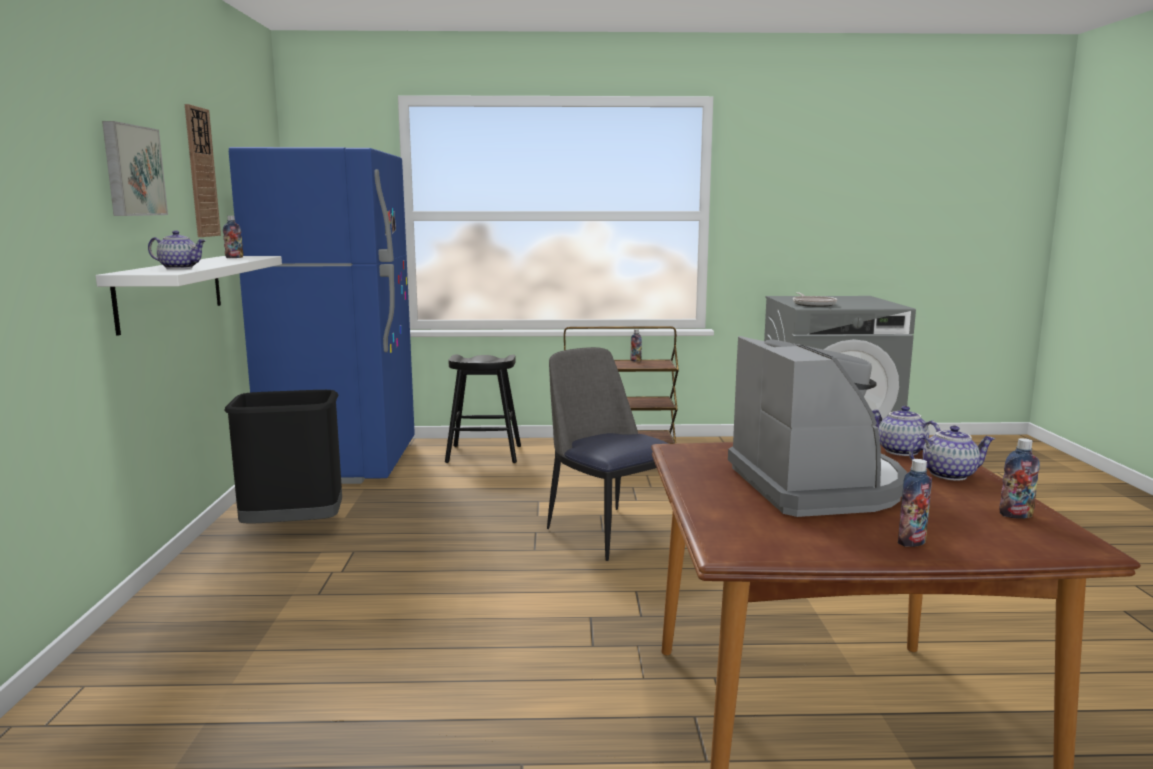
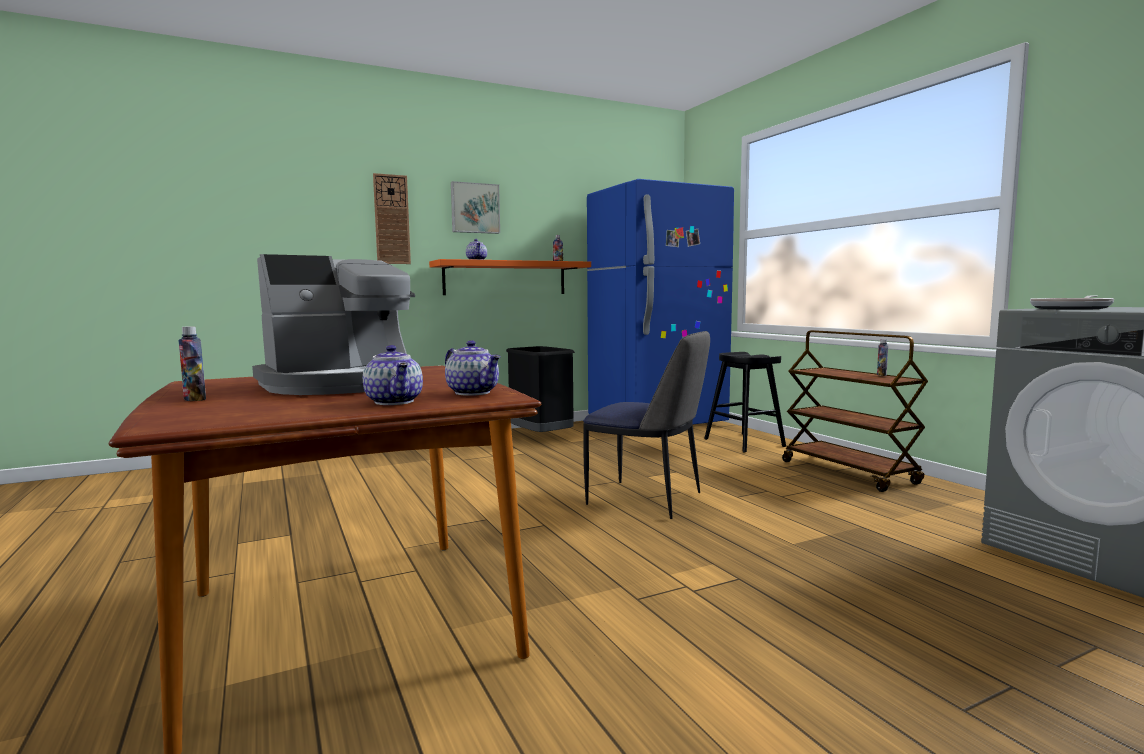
camera: 65 degrees right, 5 degrees down
white shelf [96,256,282,336] -> orange shelf [429,259,591,295]
wall clock [185,104,221,237] -> wall clock moved to [373,173,411,264]
chair [547,347,669,561] -> chair turned 90 degrees clockwise [583,331,710,519]
teapot [872,406,941,456] -> teapot turned 105 degrees clockwise [445,340,501,396]
bottle [999,438,1040,519] -> none

